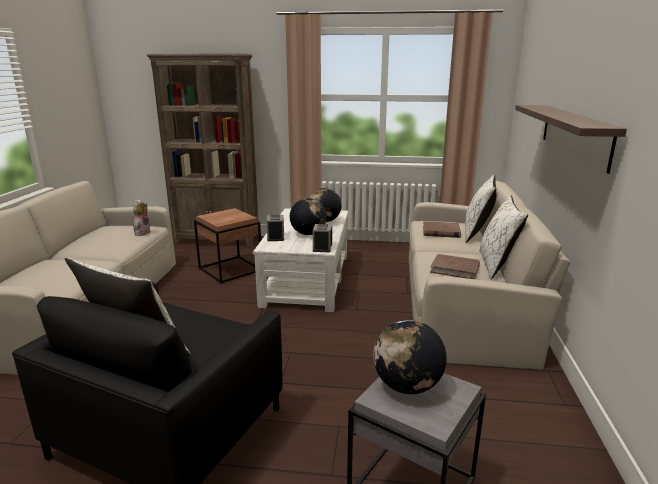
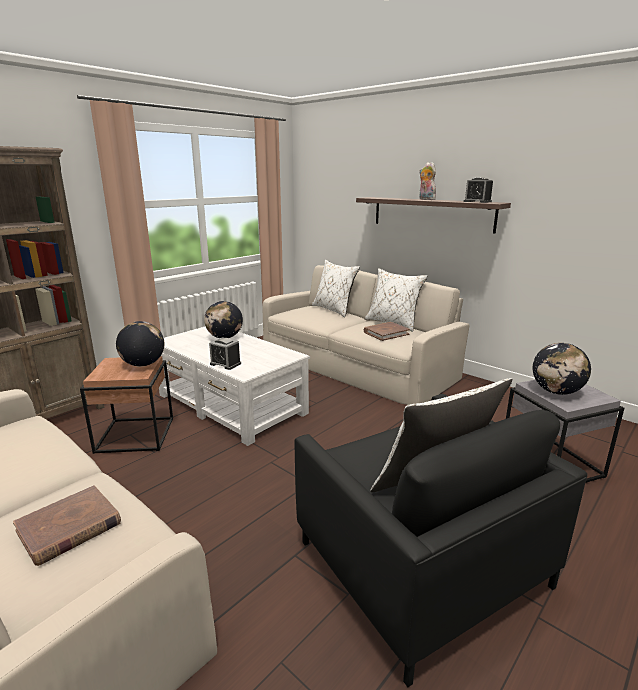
camera: 55 degrees left, 0 degrees up
plush toy [132,199,150,236] -> plush toy moved to [419,162,436,200]
globe [290,198,327,235] -> globe moved to [116,321,164,367]
alarm clock [313,224,332,252] -> alarm clock moved to [464,177,493,203]
brown book [423,221,461,238] -> brown book moved to [13,485,121,566]

